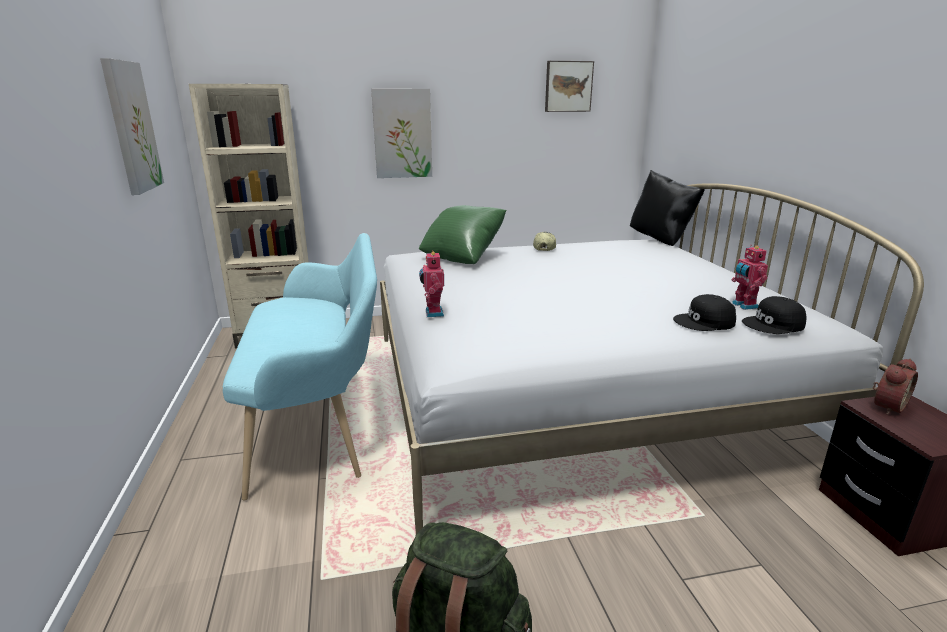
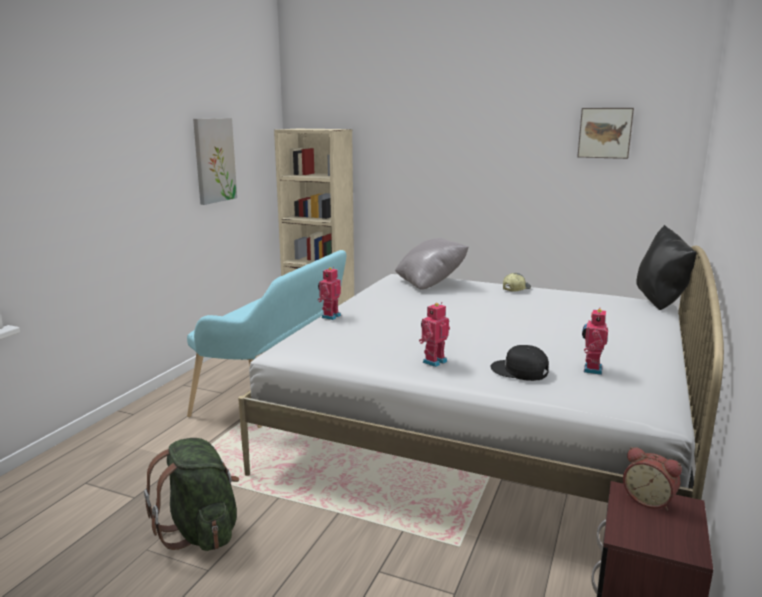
camera: 35 degrees right, 5 degrees down
picture [371,89,432,178] -> none
green pillow [419,205,507,264] -> grey pillow [395,238,468,290]
black cap [742,296,807,334] -> none
alarm clock [873,359,918,415] -> alarm clock turned 45 degrees clockwise [623,447,682,511]
none -> toy robot [419,302,450,367]

